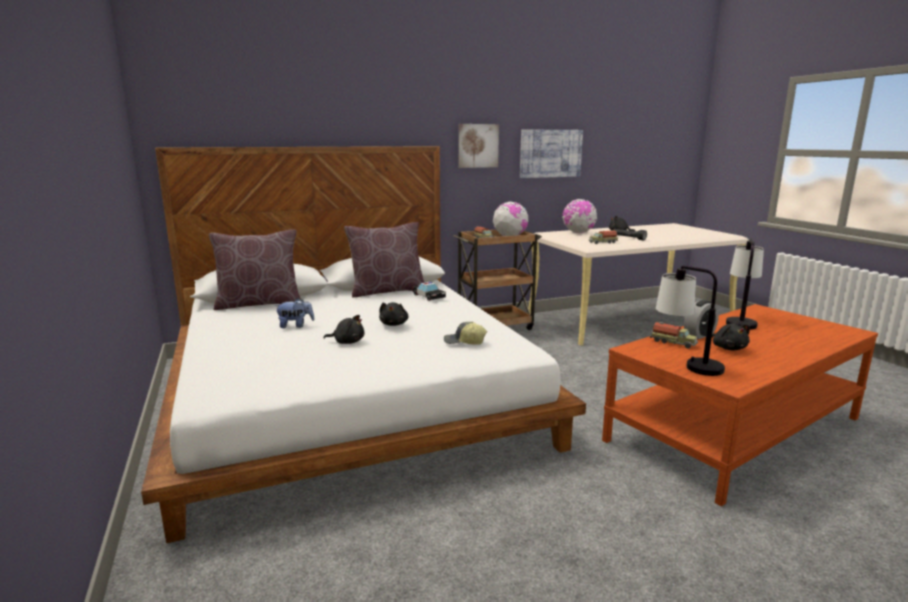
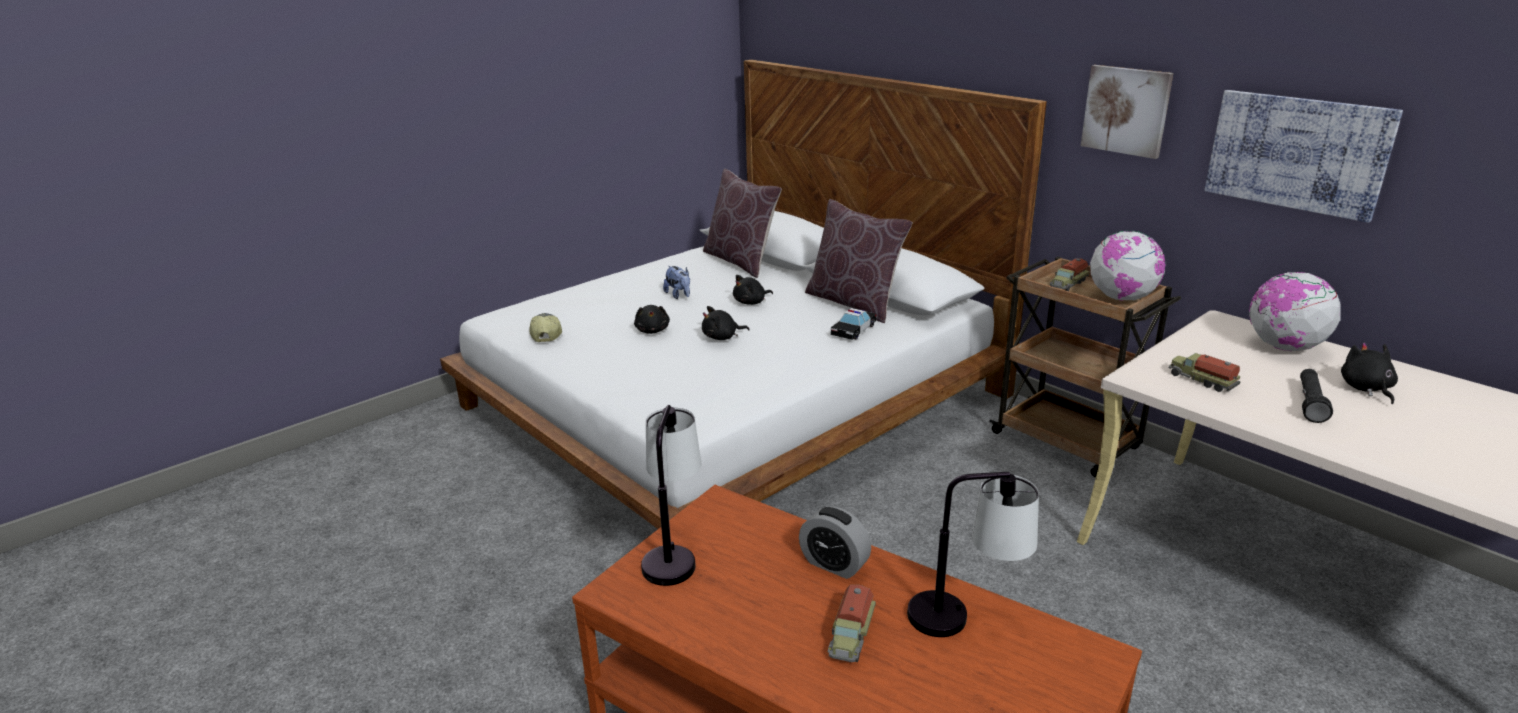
camera: 70 degrees right, 10 degrees up
cap [444,322,487,345] -> cap moved to [529,313,562,342]
toy truck [650,322,698,349] -> toy truck moved to [828,585,876,662]
black plush toy [712,323,750,351] -> black plush toy moved to [733,275,773,305]

